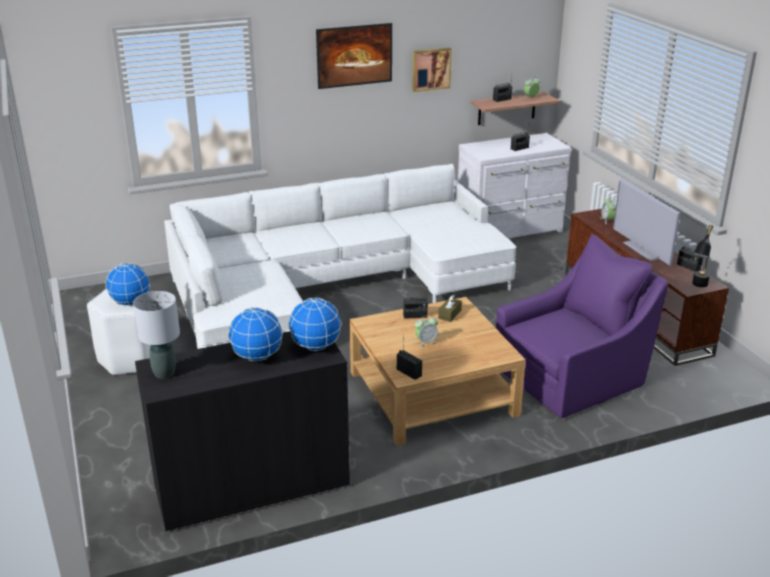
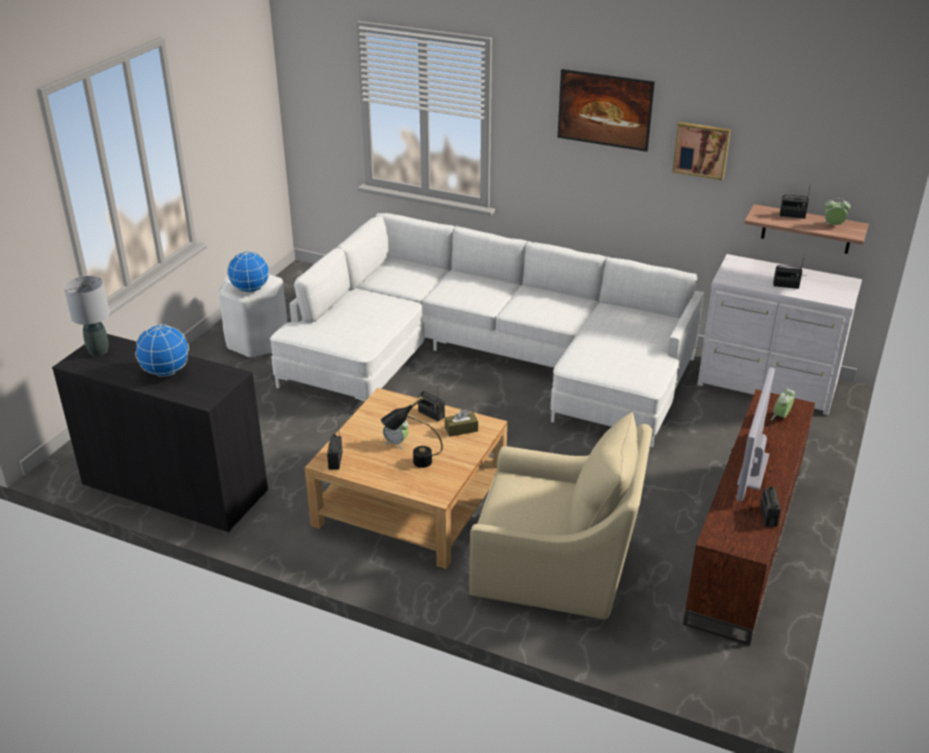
camera: 45 degrees right, 5 degrees up
globe [288,298,342,351] -> none
purple armchair [496,234,669,419] -> beige armchair [469,412,653,619]
black table lamp [692,225,713,287] -> black table lamp moved to [381,396,443,468]

